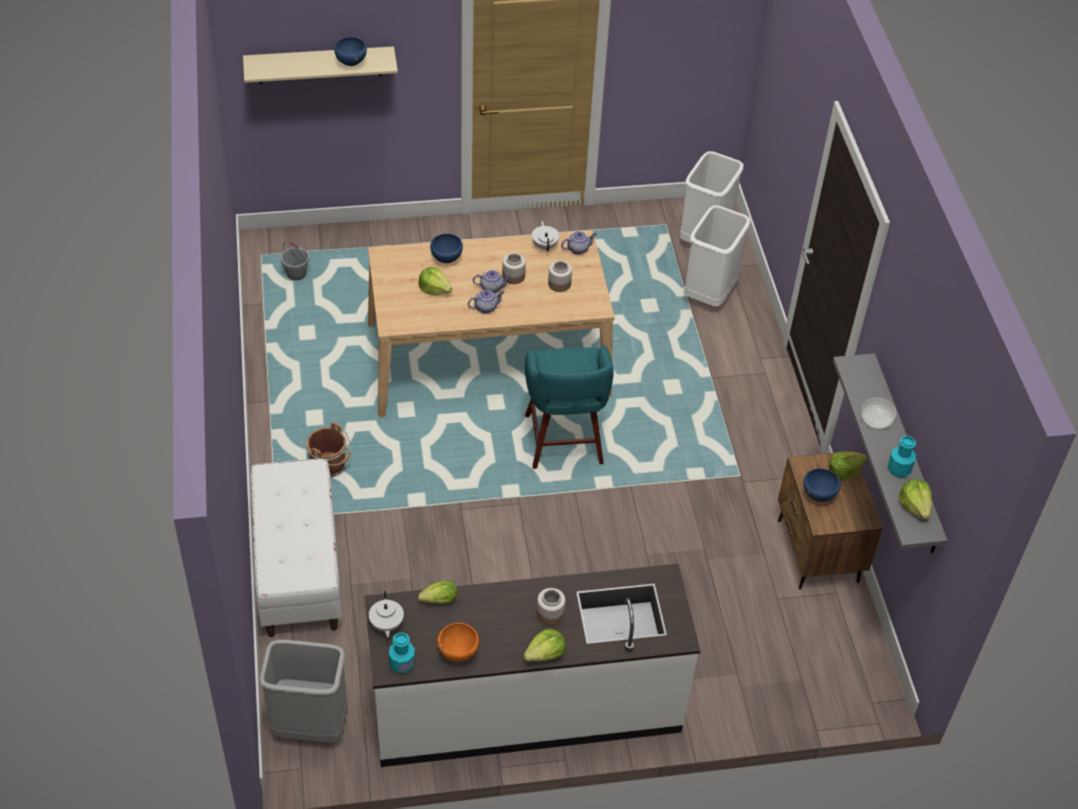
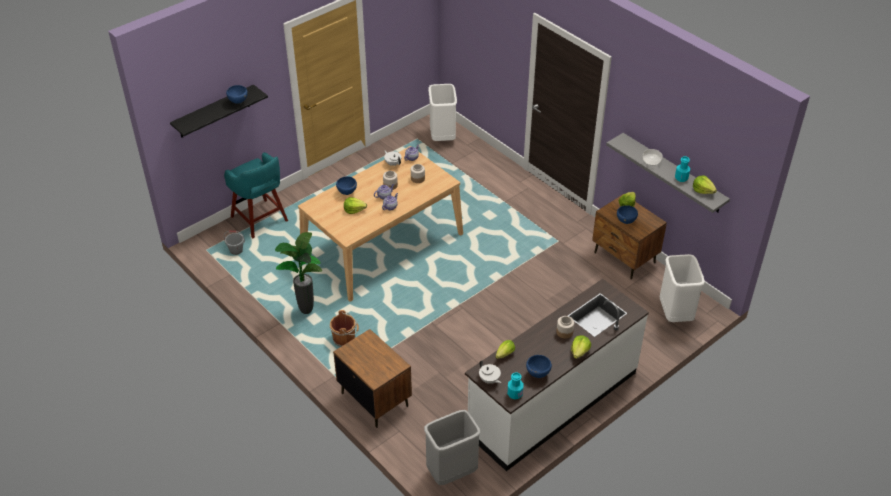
camera: 30 degrees left, 5 degrees down
beige shelf [243,46,398,84] -> black shelf [170,85,268,138]
white bench [250,458,342,637] -> brown nightstand [333,329,412,428]
orange bowl [437,623,479,662] -> blue bowl [526,355,552,378]
turquoise stool [525,345,614,469] -> turquoise stool moved to [224,152,288,238]
white trash can [684,205,750,306] -> white trash can moved to [660,254,705,322]
none -> potted plant [275,232,322,314]

